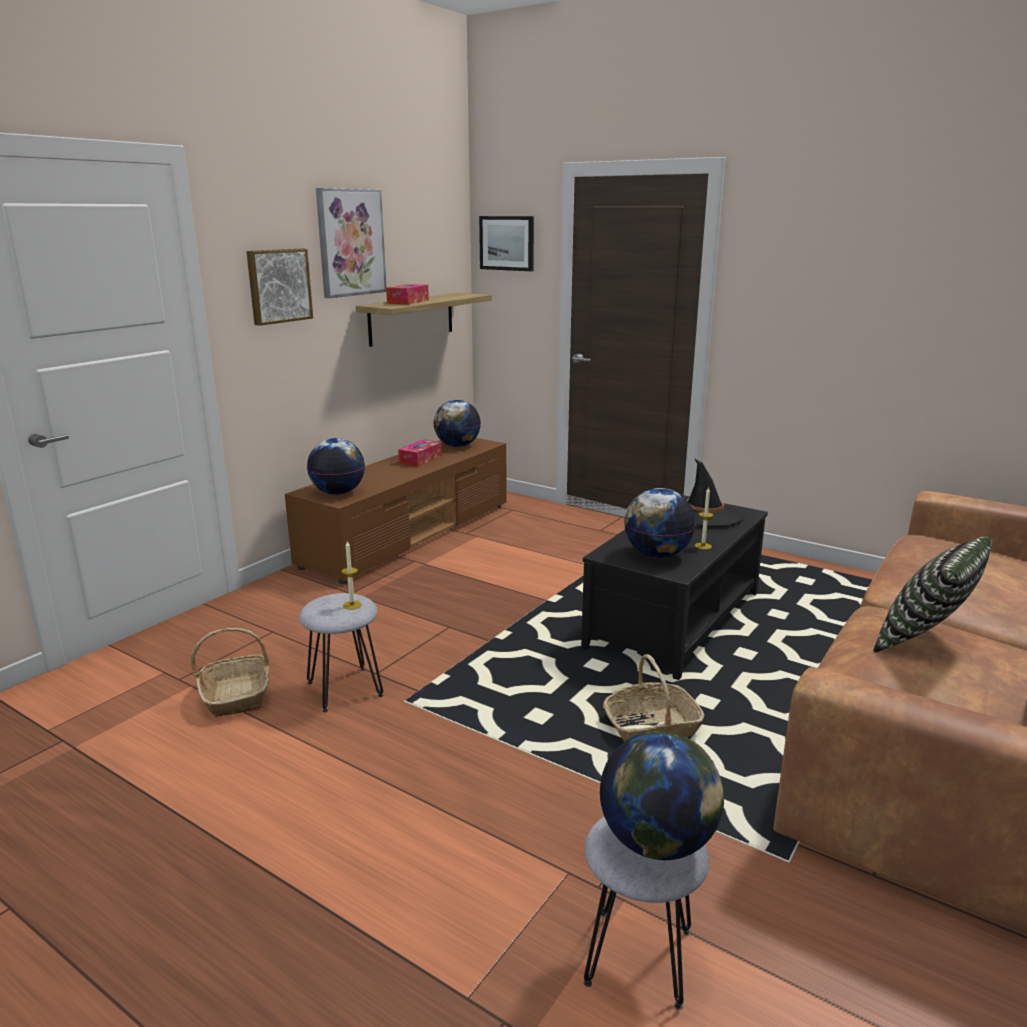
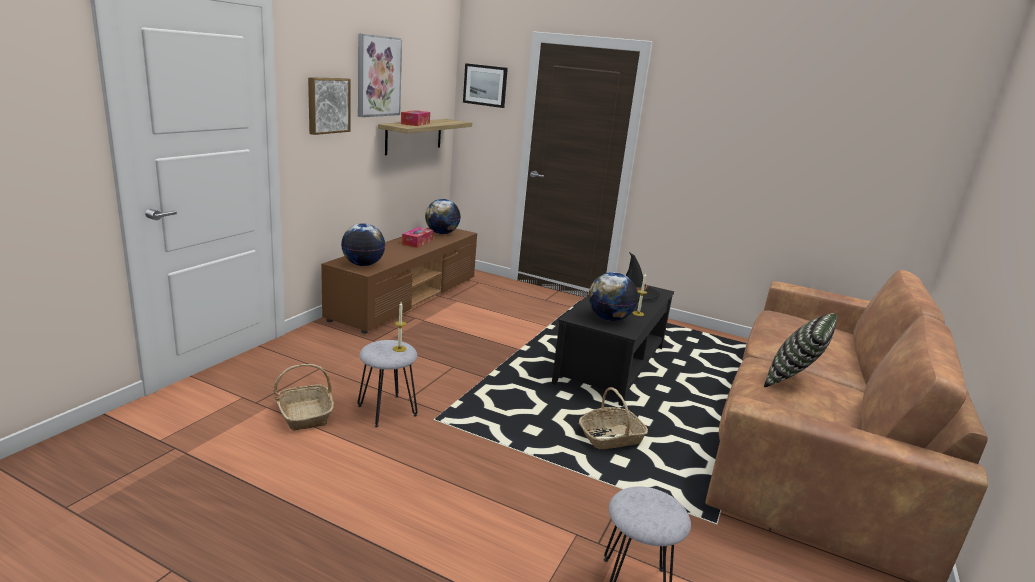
camera: 10 degrees left, 0 degrees up
globe [600,730,724,860] -> none

